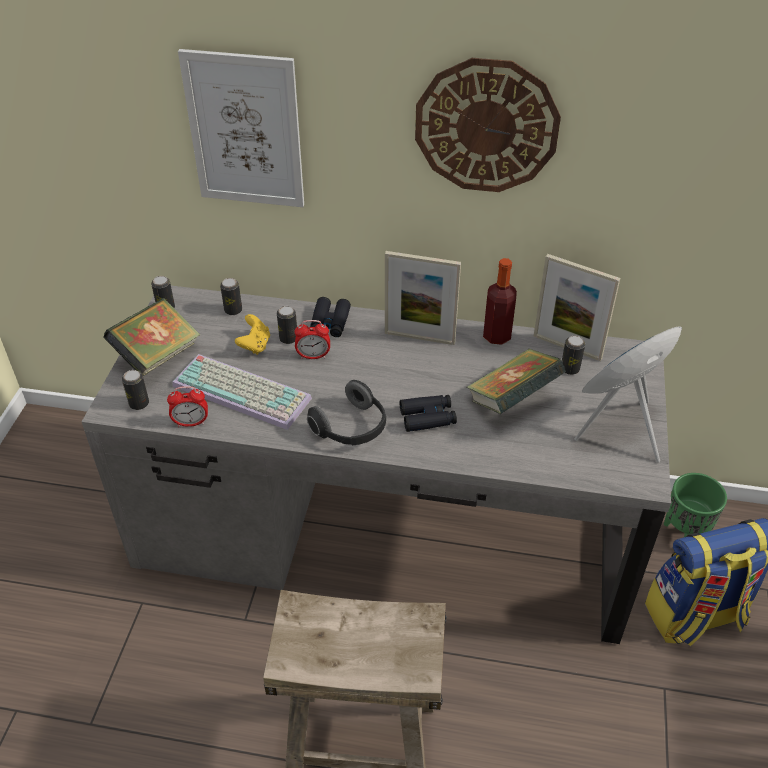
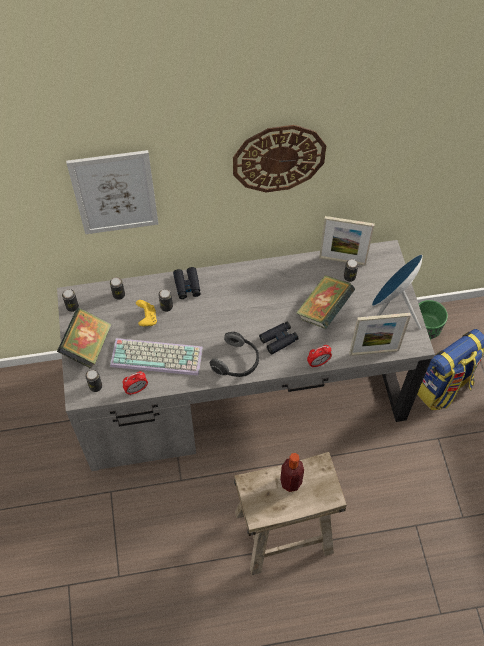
camera: 20 degrees left, 15 degrees up
alarm clock [295,320,330,359] -> alarm clock moved to [307,345,332,368]
picture frame [385,251,461,345] -> picture frame moved to [349,313,411,356]
bottle [483,258,517,345] -> bottle moved to [280,453,304,492]

